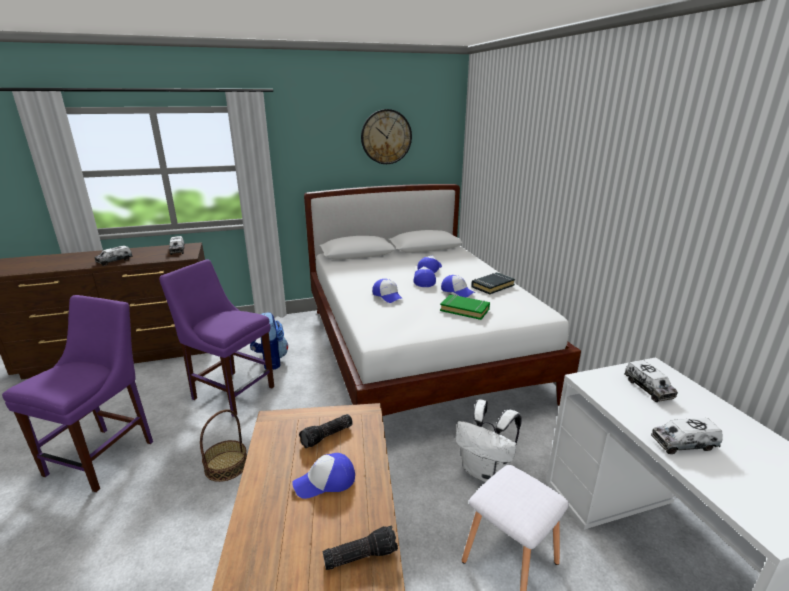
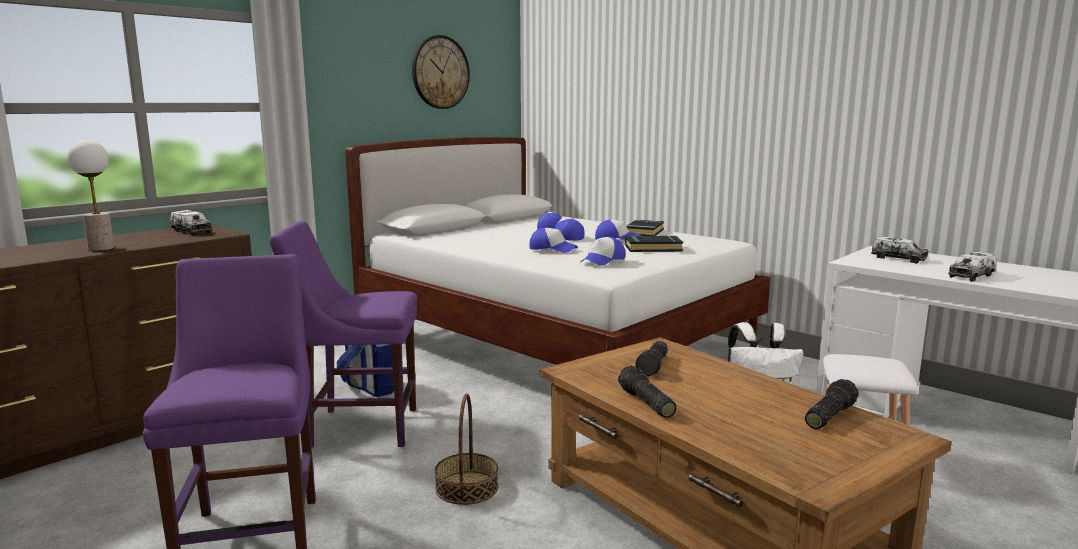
camera: 30 degrees left, 10 degrees down
toy truck [94,246,133,266] -> table lamp [67,140,114,251]
cap [292,453,355,499] -> cap moved to [581,237,625,266]
green book [440,294,490,320] -> black book [625,235,683,252]
none -> flashlight [618,366,676,418]

